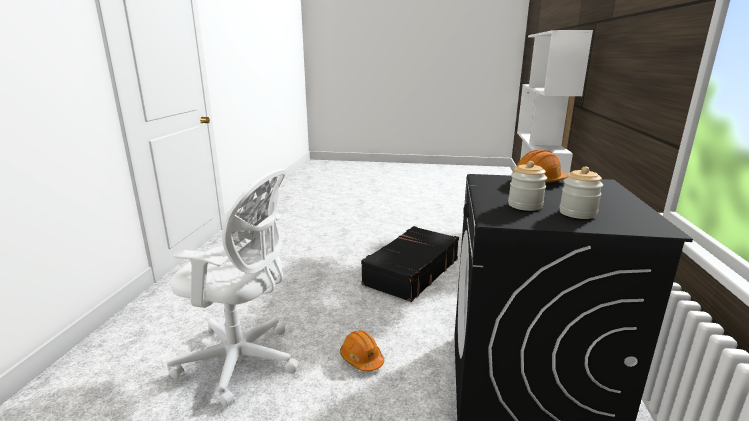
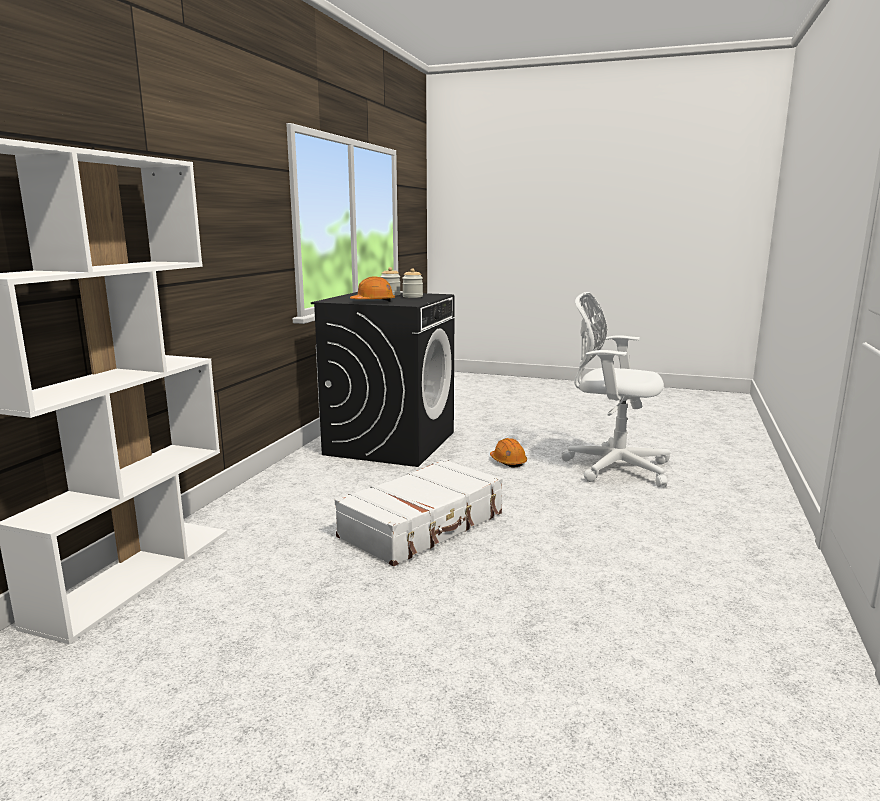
camera: 170 degrees left, 5 degrees down
black suitcase [361,226,459,302] -> white suitcase [335,459,503,566]

